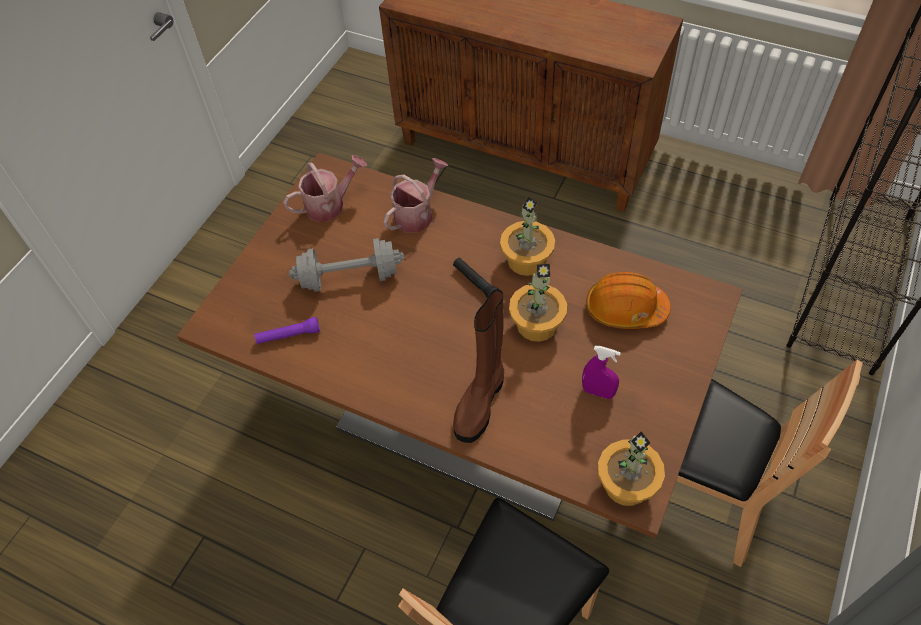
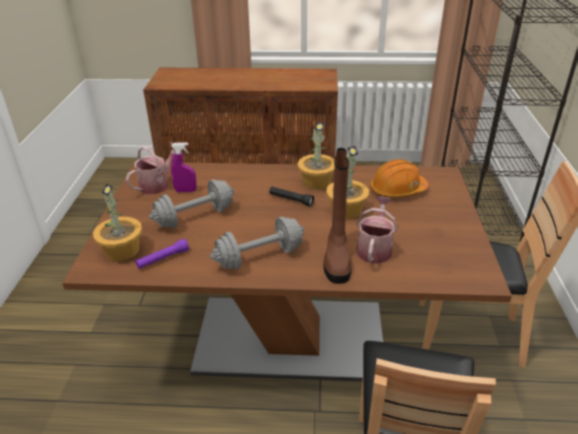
camera: 25 degrees left, 20 degrees down
watering can [384,158,448,233] -> watering can moved to [356,196,397,264]
purple spray bottle [582,346,621,399] -> purple spray bottle moved to [171,142,197,192]
potted plant [598,431,665,506] -> potted plant moved to [93,184,142,261]
none -> grey dumbbell [210,217,305,270]

